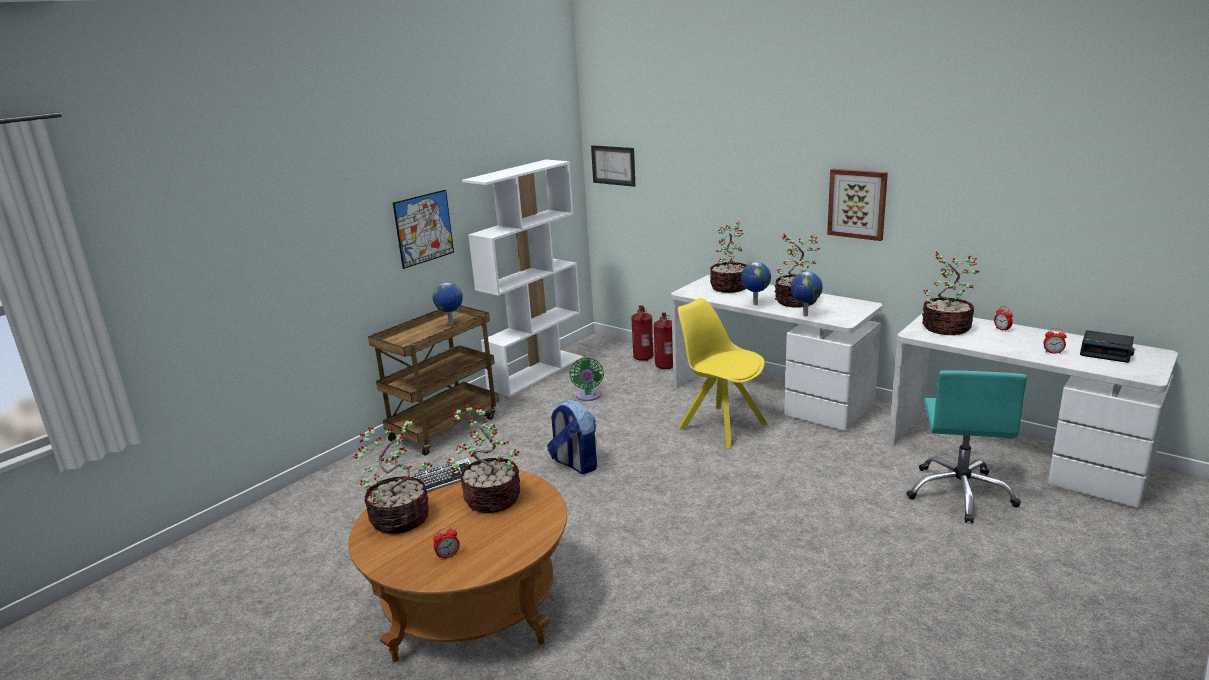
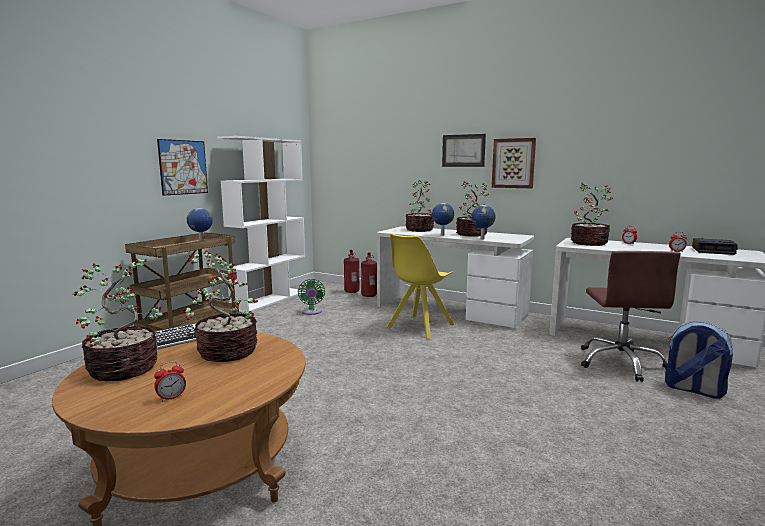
camera: 10 degrees left, 10 degrees down
backpack [547,400,597,474] -> backpack moved to [665,322,733,399]
picture [591,145,636,187] -> picture moved to [442,134,486,167]
yellow chair [678,298,768,448] -> yellow chair turned 90 degrees counterclockwise [386,233,454,339]
turquoise office chair [906,370,1027,523] -> brown office chair [581,251,681,382]

